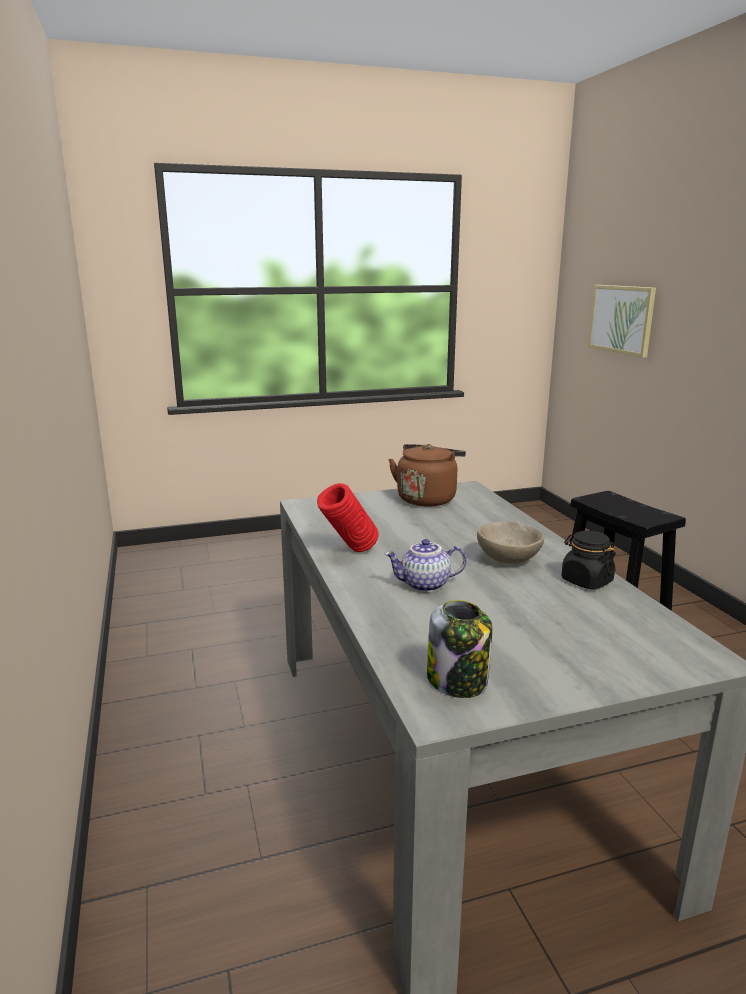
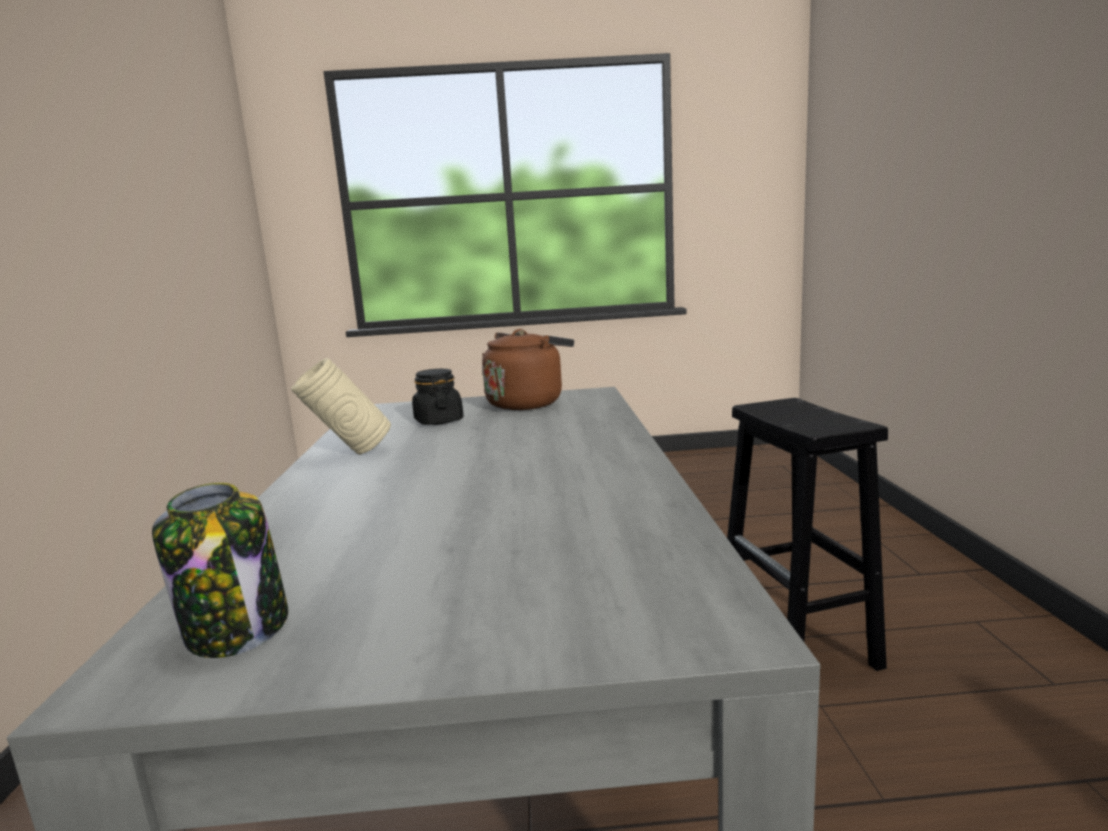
camera: 15 degrees right, 5 degrees down
red vase [317,483,379,552] -> beige vase [291,358,391,455]
teapot [384,539,466,592] -> none
beige bowl [477,521,544,564] -> none
black jar [561,531,616,590] -> black jar moved to [412,369,464,425]
picture [588,285,656,358] -> none

